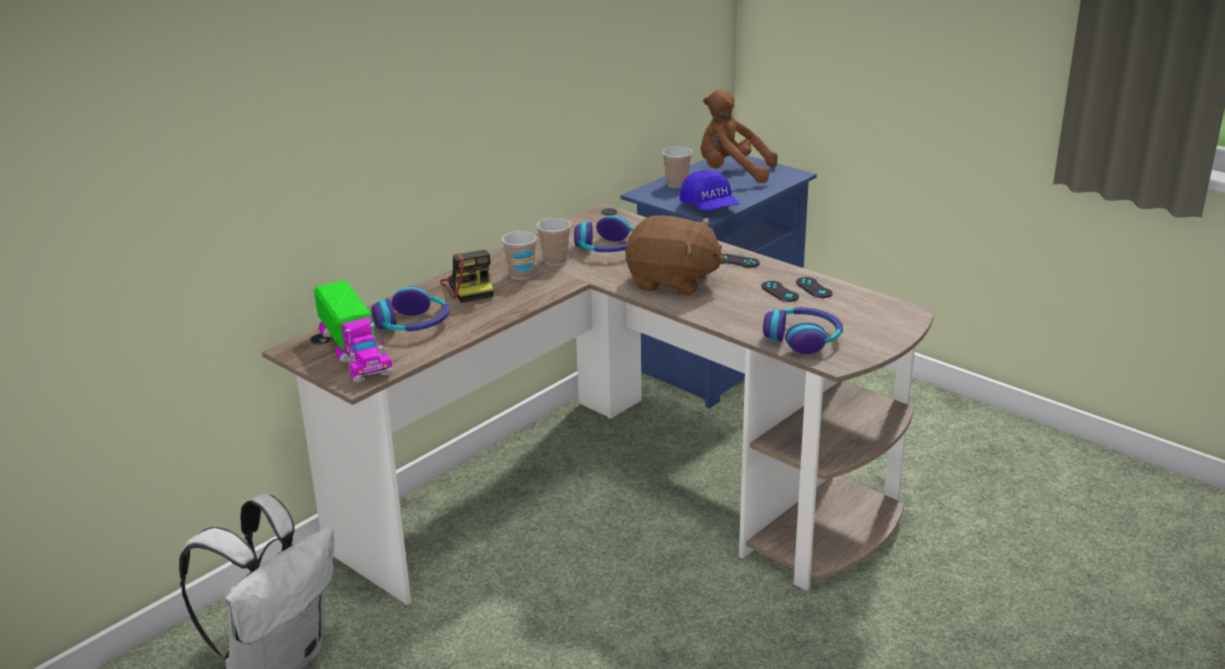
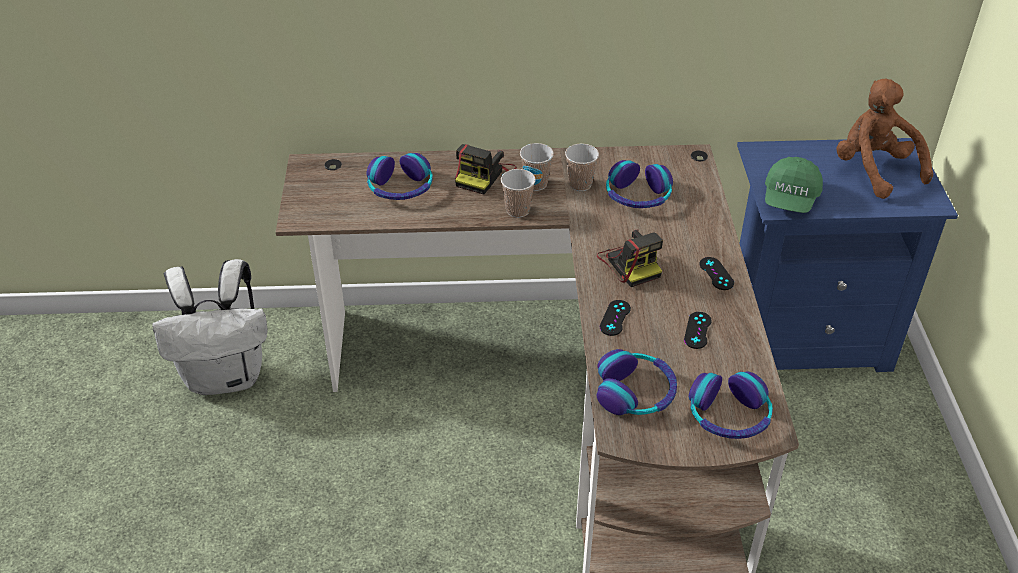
camera: 45 degrees right, 15 degrees up
toy truck [314,280,392,382] -> none
brown plush toy [626,215,726,296] -> camera [597,229,663,287]
cup [662,147,692,188] -> cup moved to [501,169,536,218]
blue cap [680,170,740,211] -> green cap [765,157,823,213]
black game controller [796,277,832,298] -> black game controller moved to [600,300,631,336]
none -> headphones [689,372,773,439]

